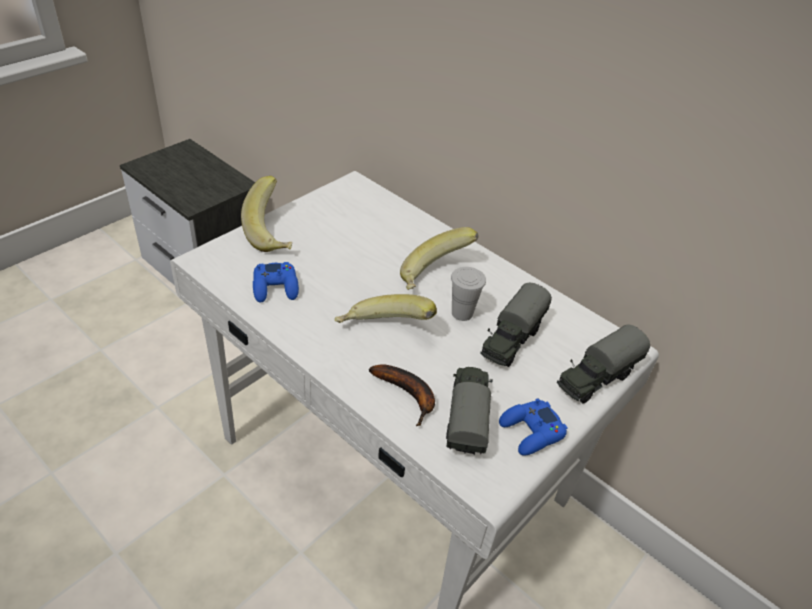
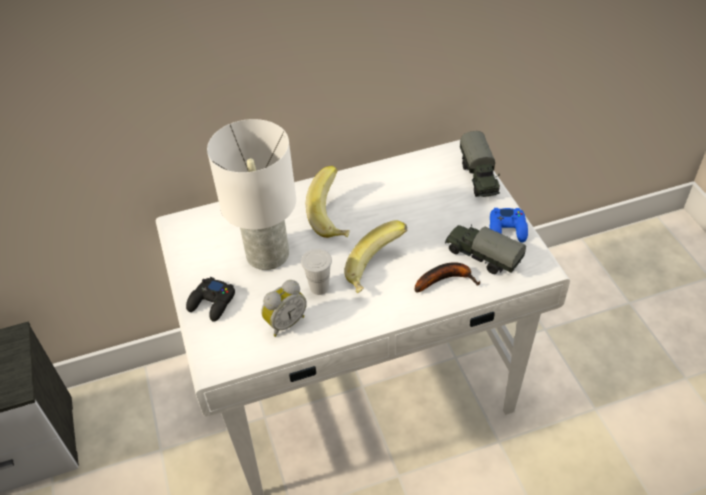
camera: 55 degrees left, 5 degrees up
banana [241,176,292,252] -> black game controller [186,277,235,322]
blue game controller [253,262,299,302] -> alarm clock [261,280,307,337]
white cup [451,267,486,321] -> white cup moved to [301,249,332,295]
toy truck [480,283,552,367] -> none
none -> white table lamp [207,119,296,270]

